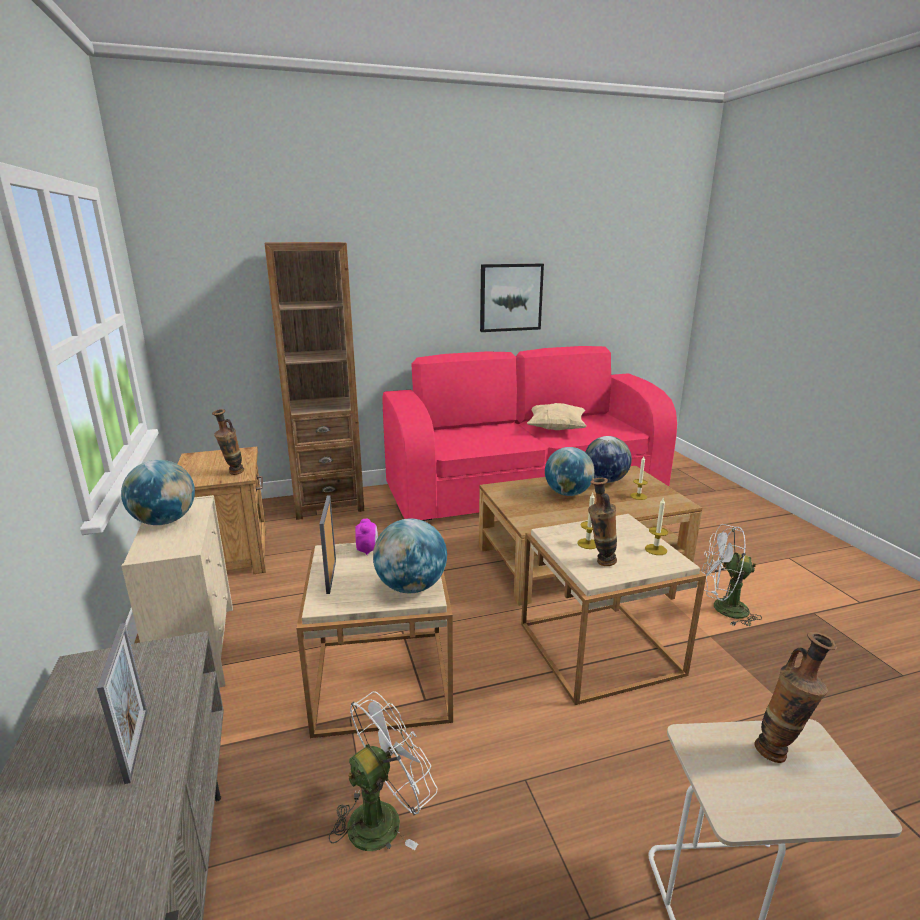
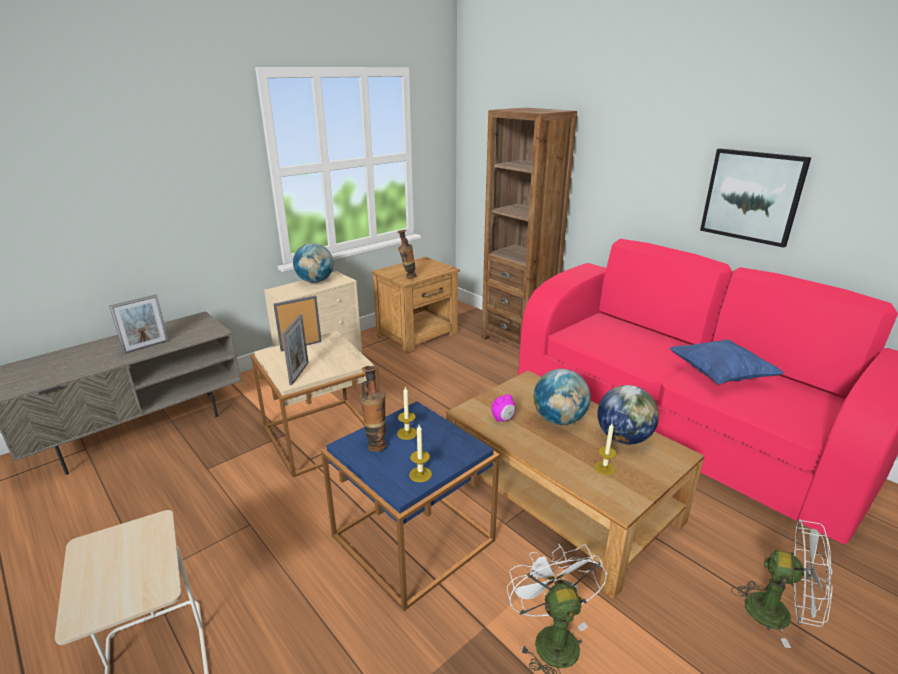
camera: 65 degrees right, 5 degrees up
white fan [329,691,438,851] -> white fan moved to [731,519,833,648]
alarm clock [355,519,378,555] -> alarm clock moved to [492,394,516,422]
globe [373,518,447,593] -> picture frame [282,314,309,385]
beige side table [521,514,706,705] -> blue side table [321,401,500,611]
beige pillow [527,403,586,430] -> blue pillow [669,339,785,385]
vase [754,632,837,763] -> none

